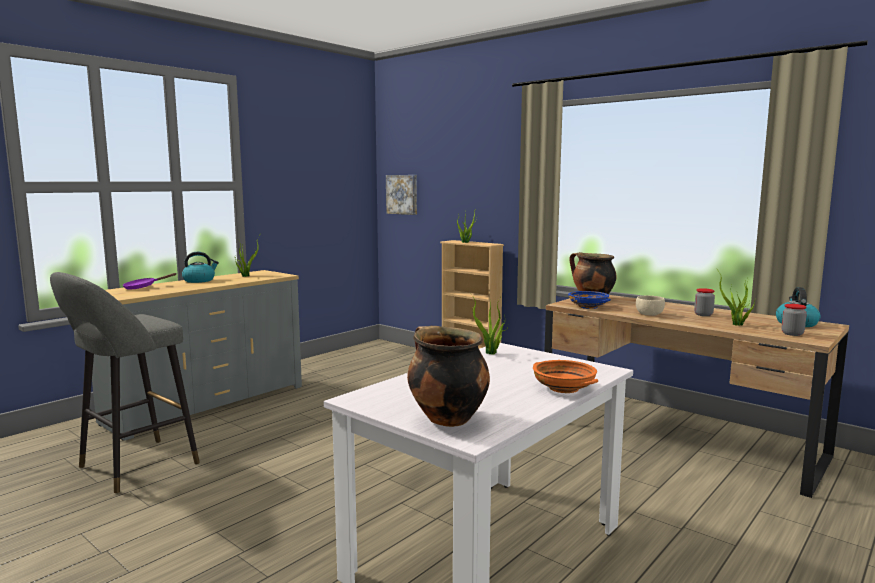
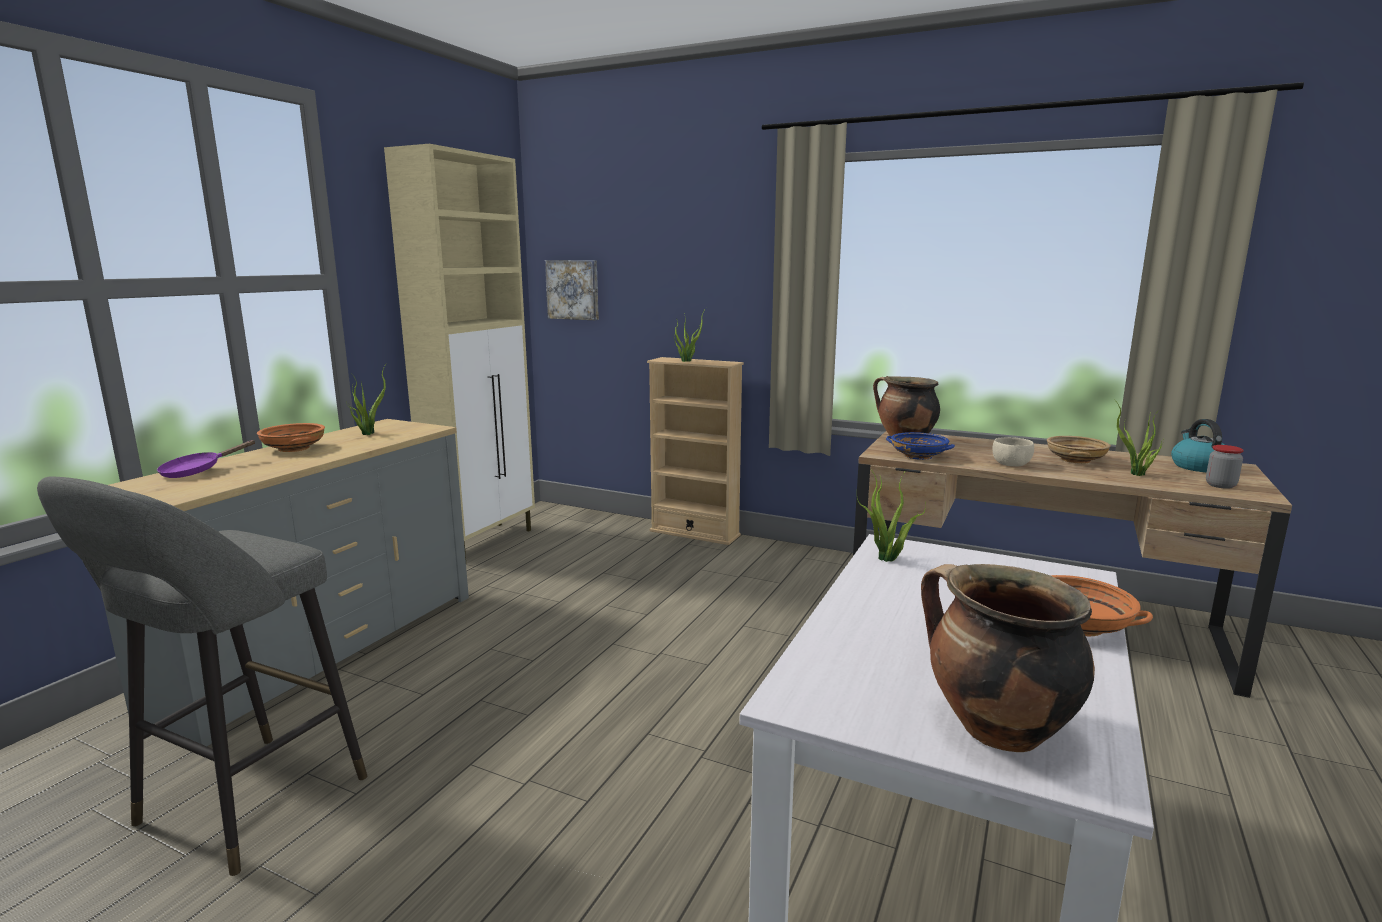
camera: 15 degrees left, 5 degrees up
kettle [182,252,219,283] -> orange bowl [257,423,325,452]
jar [694,288,715,316] -> beige bowl [1047,436,1111,464]
none -> beige cabinet [384,144,535,559]

